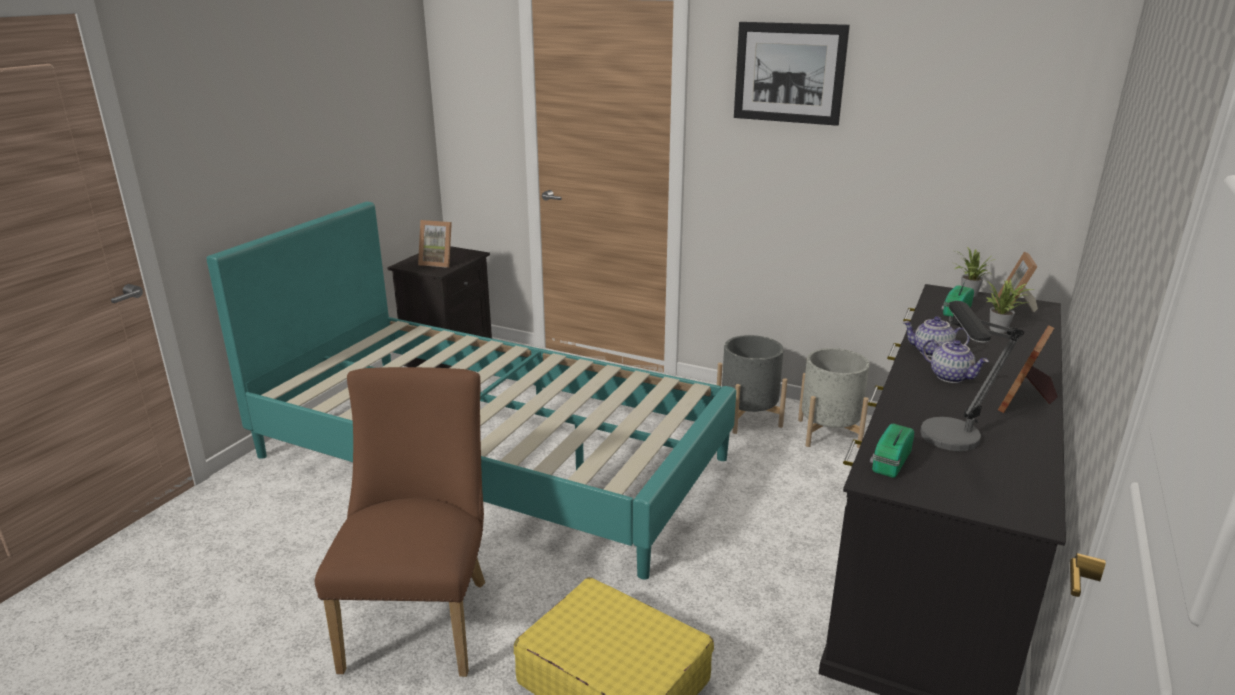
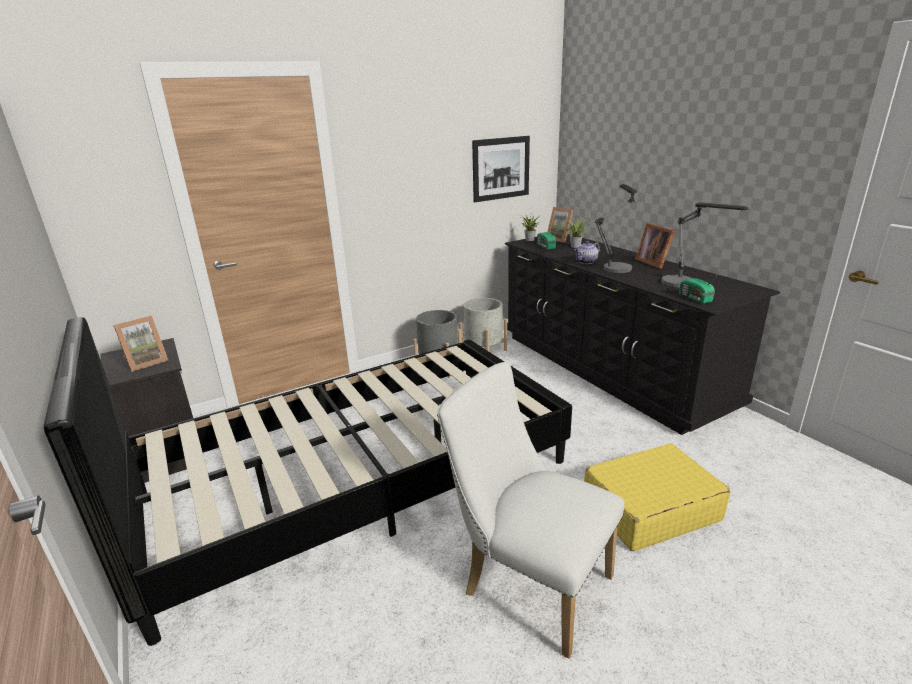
camera: 55 degrees left, 0 degrees up
turquoise bed [207,202,736,579] -> black bed [44,317,572,646]
brown chair [315,367,485,677] -> white chair [437,362,625,659]
picture [734,22,850,126] -> picture moved to [472,136,530,202]
teapot [922,339,989,383] -> table lamp [595,184,637,273]

